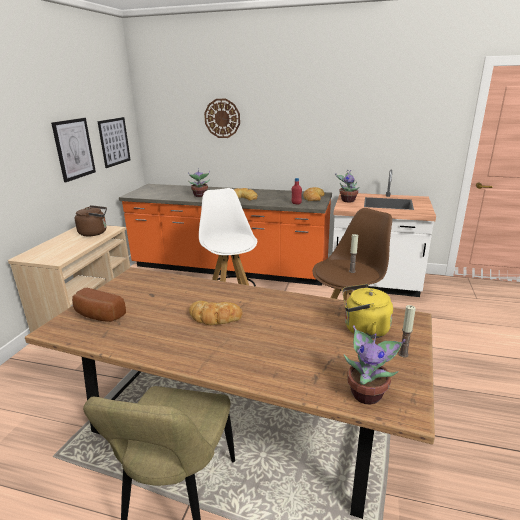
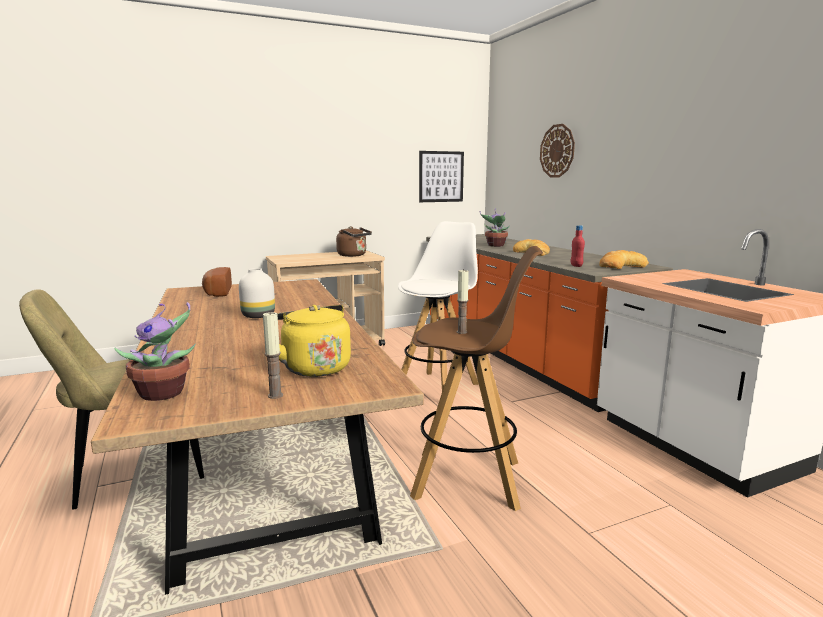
camera: 50 degrees right, 10 degrees down
picture [51,118,96,182] -> none
bread [189,301,242,325] -> white vase [239,268,275,318]
potted plant [335,170,359,202] -> none

